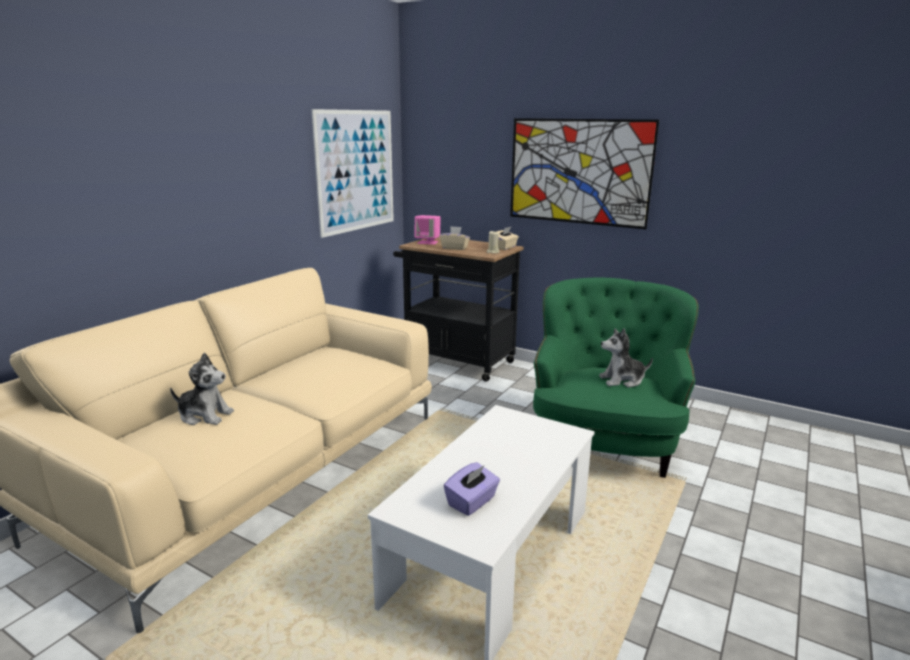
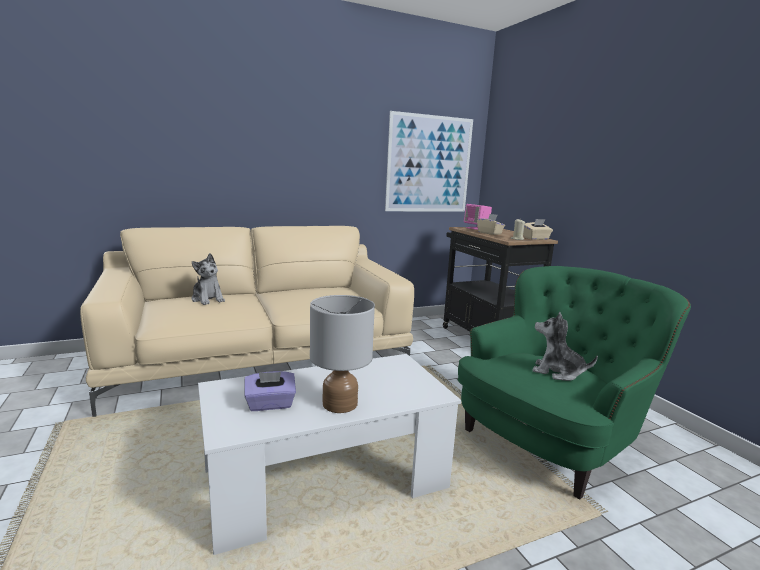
camera: 35 degrees right, 5 degrees down
picture [510,118,659,229] -> none
none -> grey table lamp [310,295,375,413]

